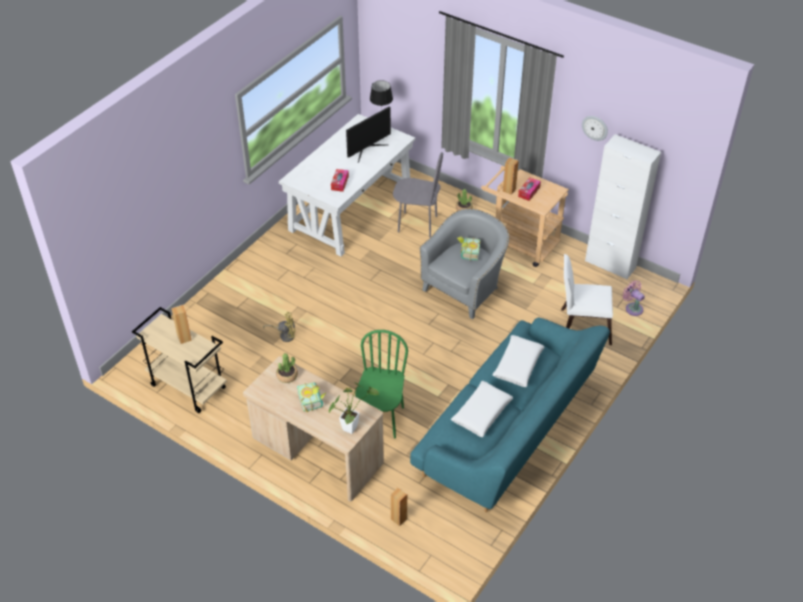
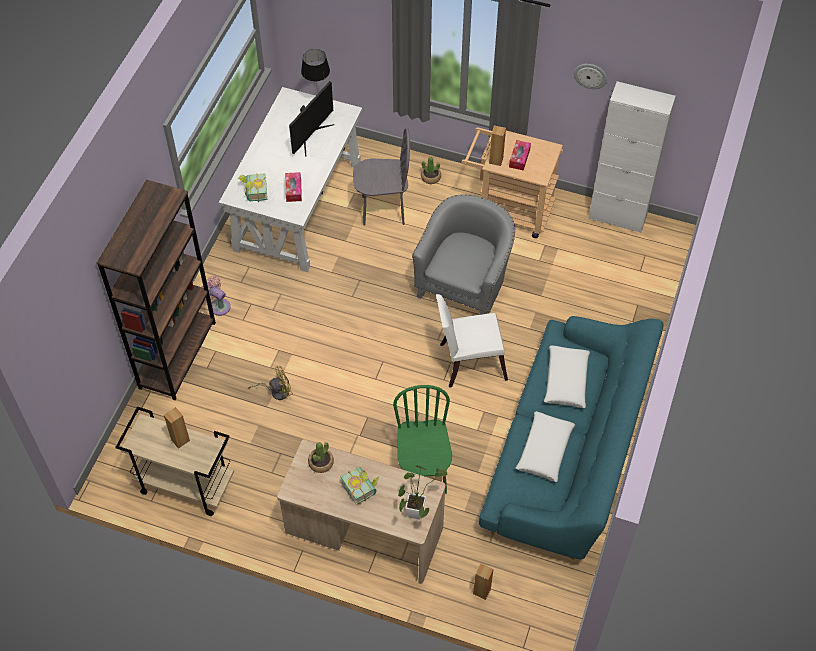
camera: 15 degrees left, 10 degrees up
book [457,236,481,261] -> book moved to [238,173,268,202]
white chair [561,254,613,345] -> white chair moved to [436,294,508,388]
pink fan [622,280,645,316] -> pink fan moved to [202,276,231,316]
none -> brown bookcase [97,180,216,400]

